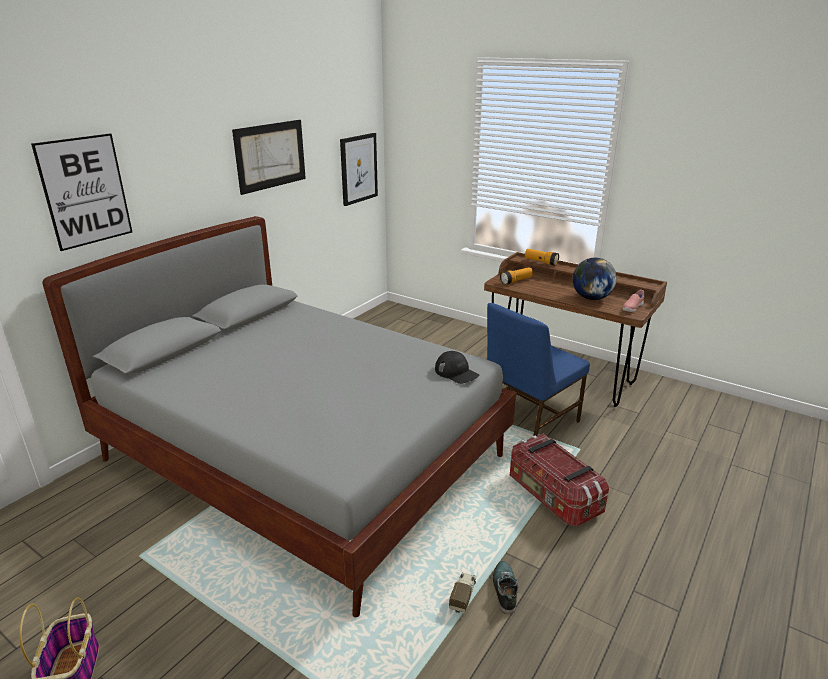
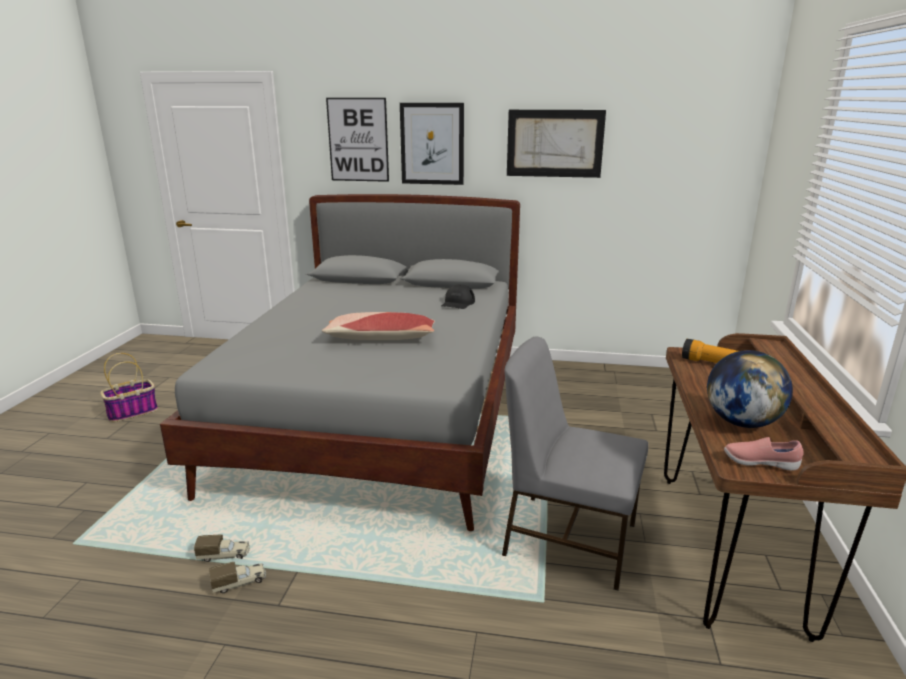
camera: 65 degrees right, 5 degrees down
picture [340,133,378,206] -> picture moved to [400,103,464,185]
black cap [435,351,479,384] -> black cap moved to [441,284,475,309]
blue chair [487,303,590,436] -> grey chair [502,336,648,590]
shoe [492,561,518,614] -> toy truck [209,562,266,593]
storage box [510,434,609,526] -> none
flashlight [525,249,559,266] -> none
none -> pillow [322,312,435,340]

